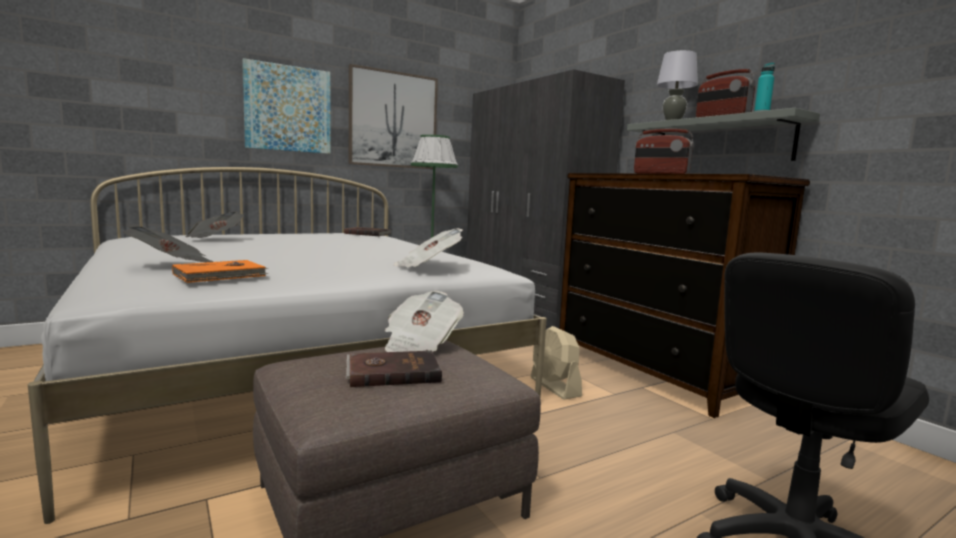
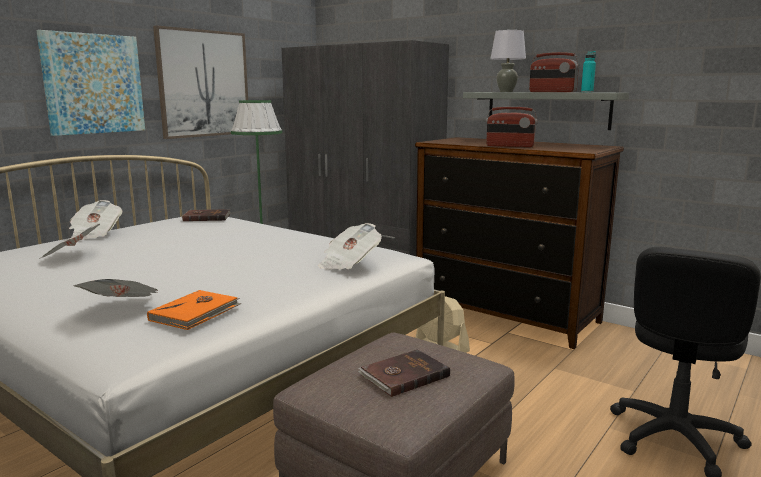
camera: 20 degrees left, 5 degrees up
newspaper [385,291,464,352] -> newspaper moved to [69,200,123,241]

